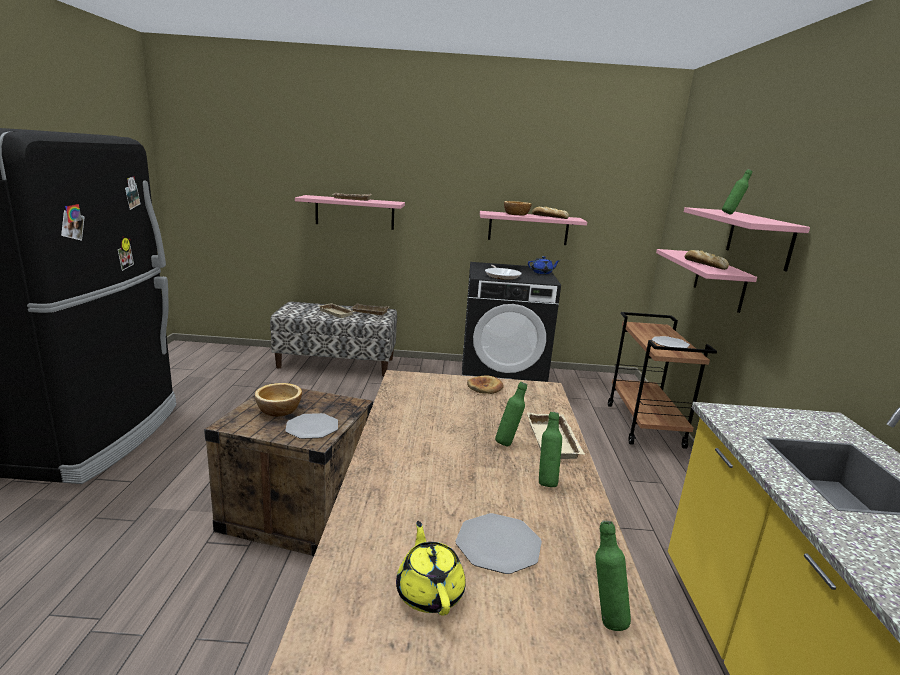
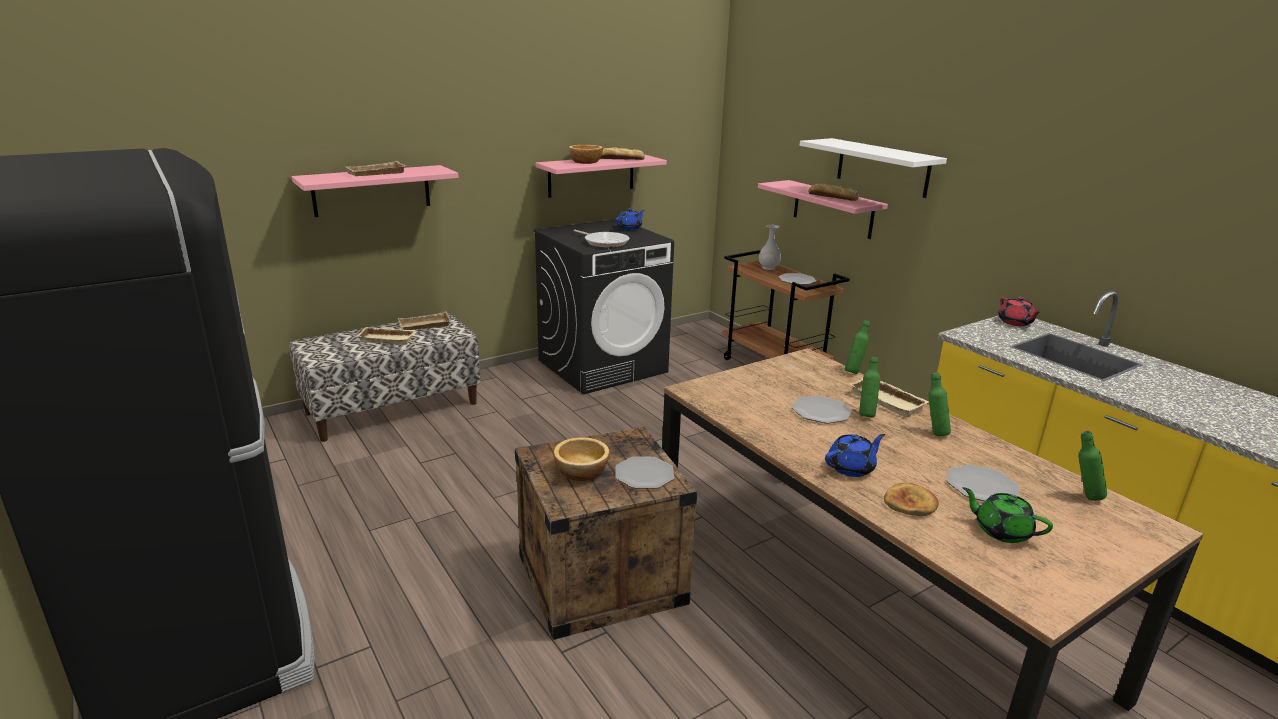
camera: 35 degrees left, 5 degrees up
yellow teapot [396,521,466,616] -> green teapot [963,487,1053,543]
bread [467,375,503,394] -> bread moved to [884,483,939,516]
pink shelf [684,207,810,272] -> white shelf [800,138,947,198]
green bottle [722,169,752,214] -> green bottle moved to [845,320,870,374]
none -> white vase [759,225,781,270]
none -> plate [792,395,852,424]
none -> blue teapot [825,434,885,477]
none -> red teapot [998,297,1041,326]

